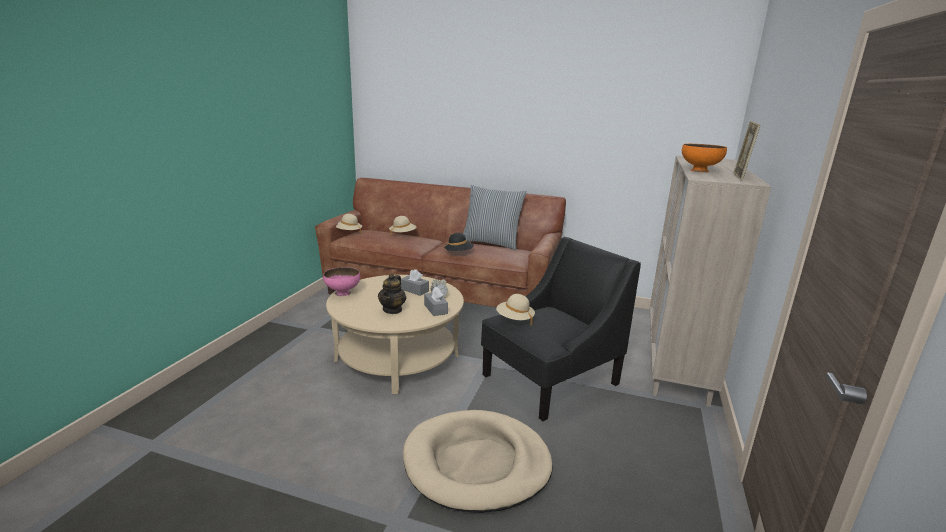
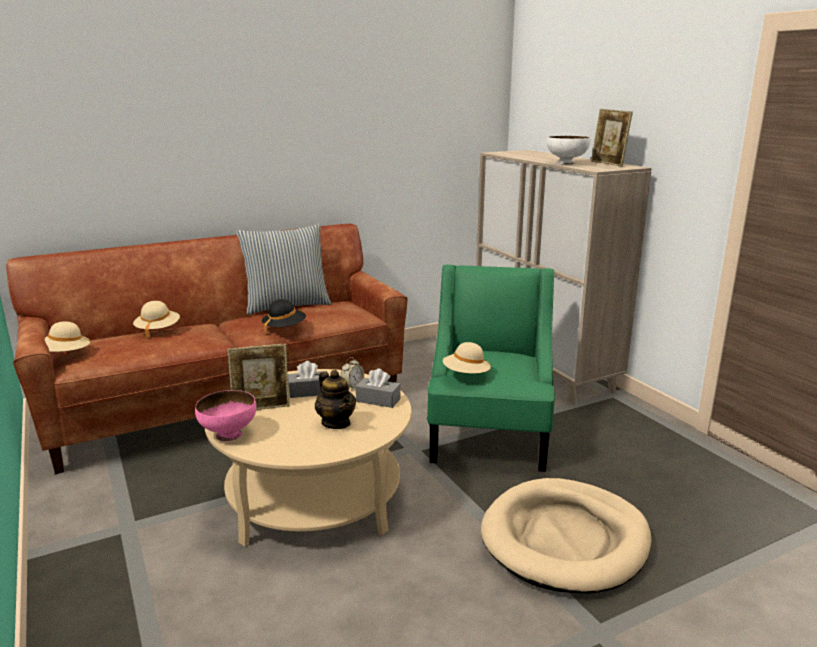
camera: 45 degrees left, 0 degrees up
black armchair [481,237,641,421] -> green armchair [427,265,555,472]
orange bowl [682,144,727,173] -> white bowl [547,136,590,165]
none -> picture frame [227,344,290,410]

